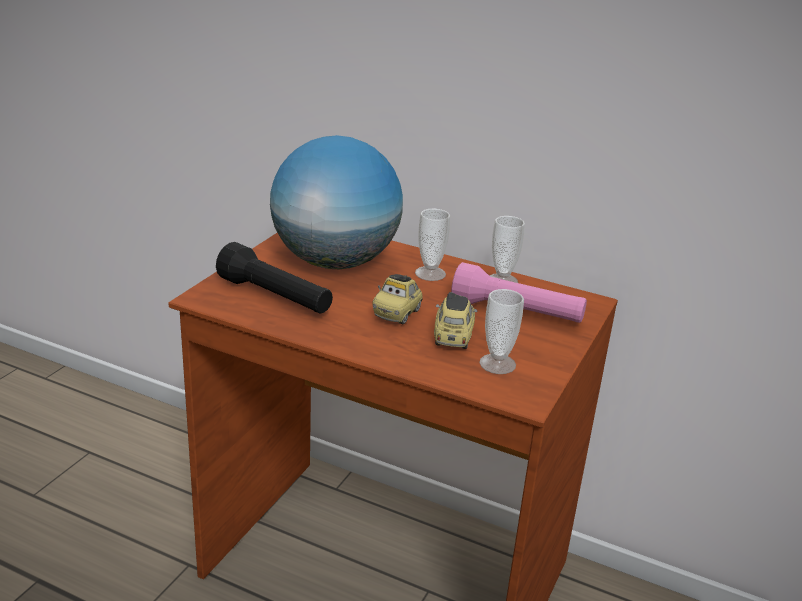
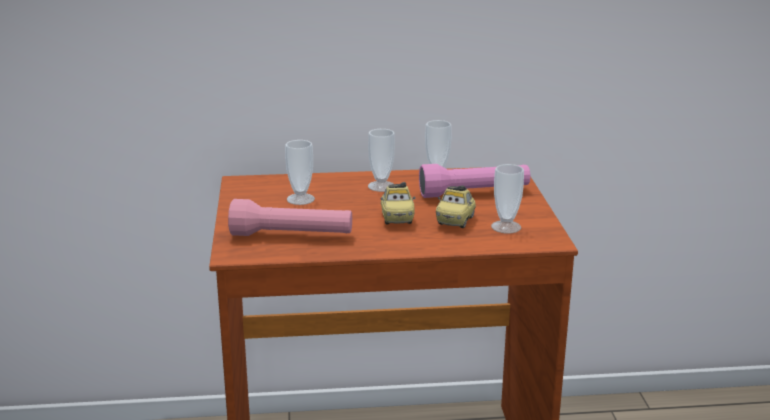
camera: 30 degrees left, 5 degrees down
black flashlight [216,242,333,314] -> pink flashlight [228,199,352,236]
globe [270,135,403,269] -> cup [285,140,315,205]
toy car [434,292,477,349] -> toy car turned 135 degrees counterclockwise [436,185,476,228]

